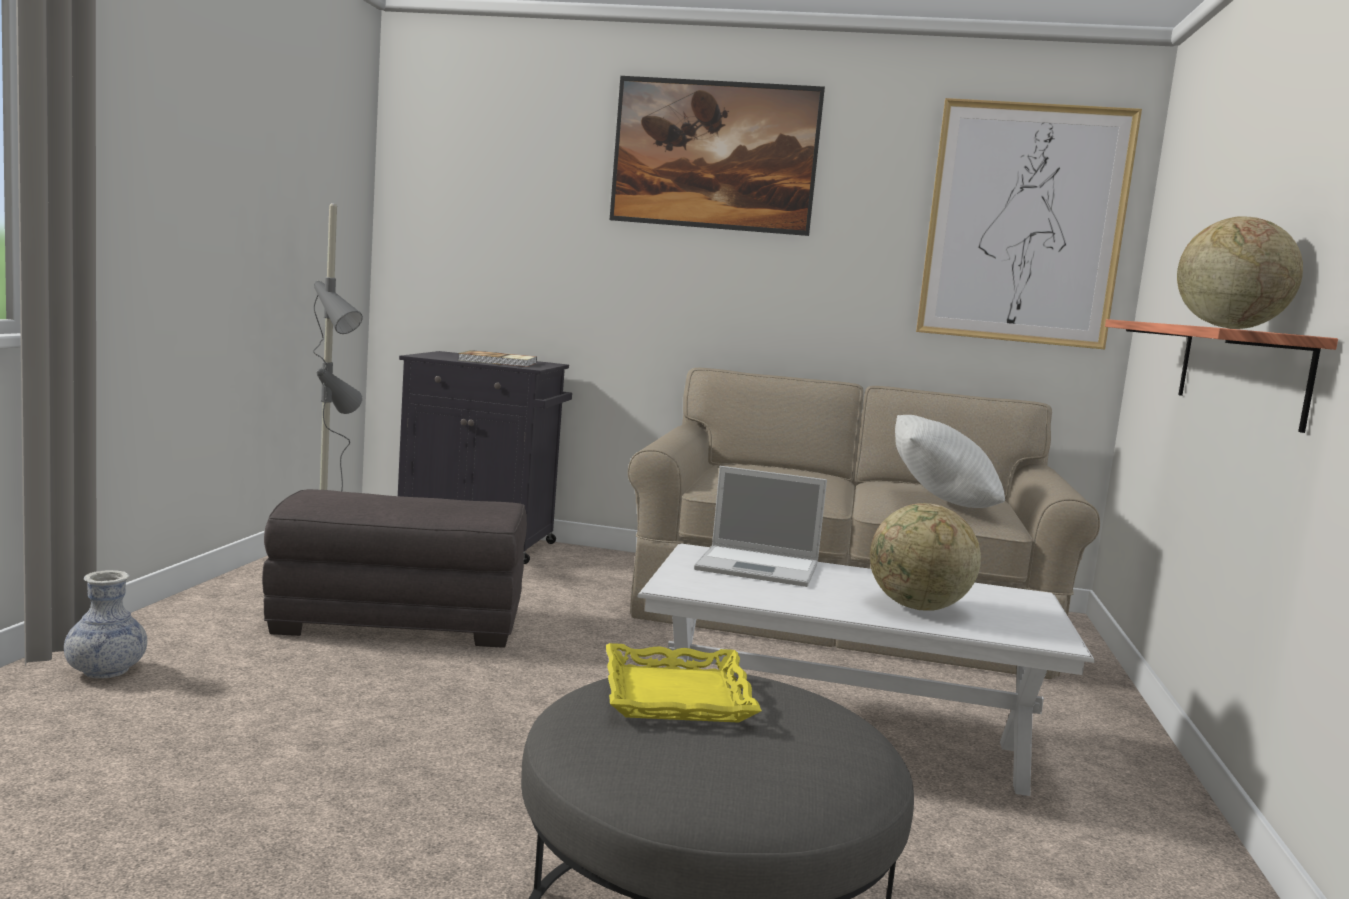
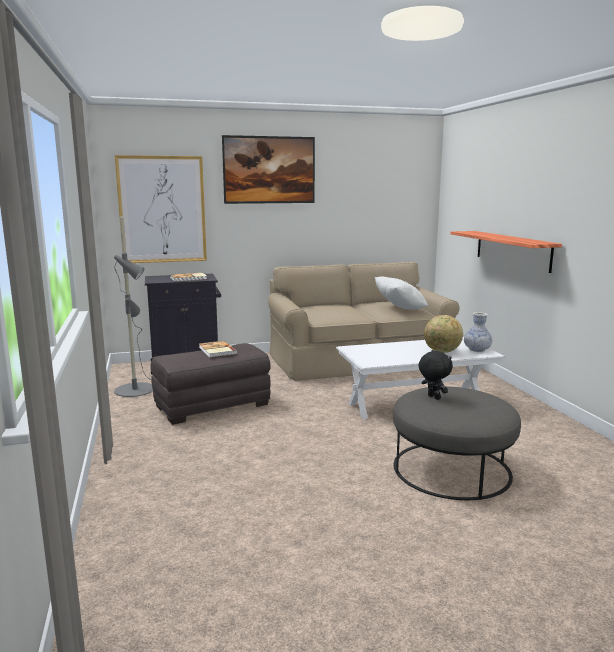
camera: 25 degrees left, 5 degrees up
vase [64,570,147,679] -> vase moved to [464,312,493,352]
yellow tray [606,643,762,723] -> black plush toy [419,350,453,400]
laptop [694,466,827,587] -> none
picture [916,98,1142,349] -> picture moved to [115,155,207,263]
globe [1177,216,1303,329] -> none
none -> book [199,341,237,358]

